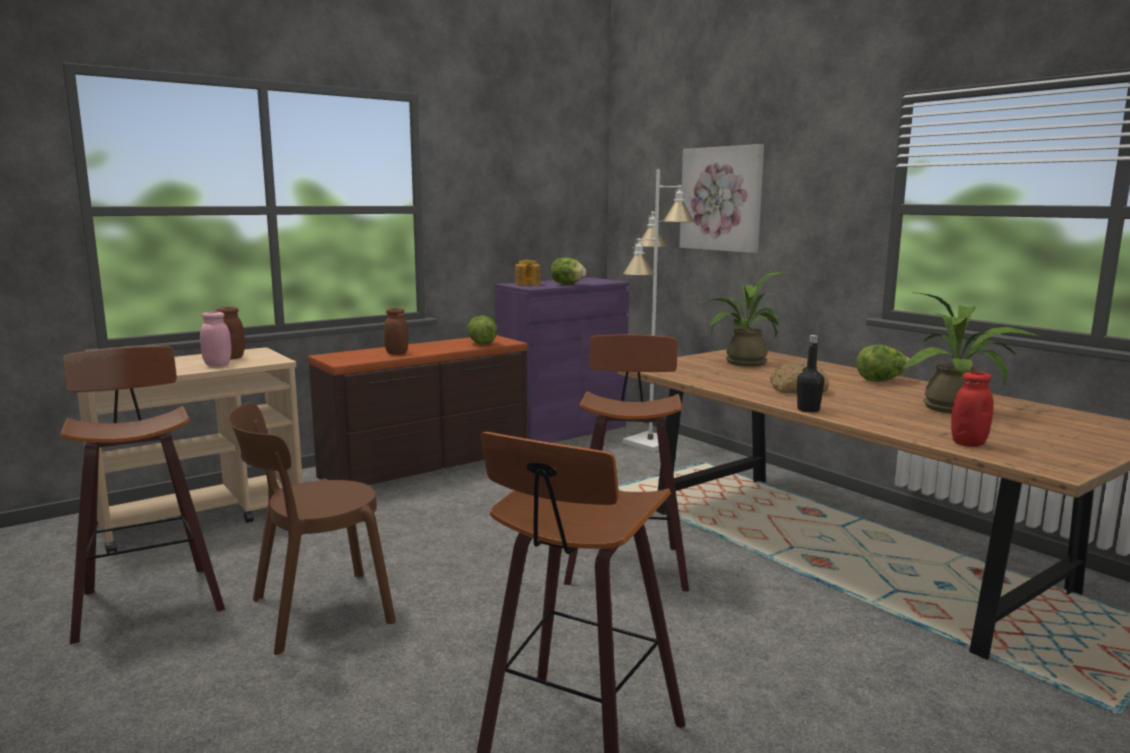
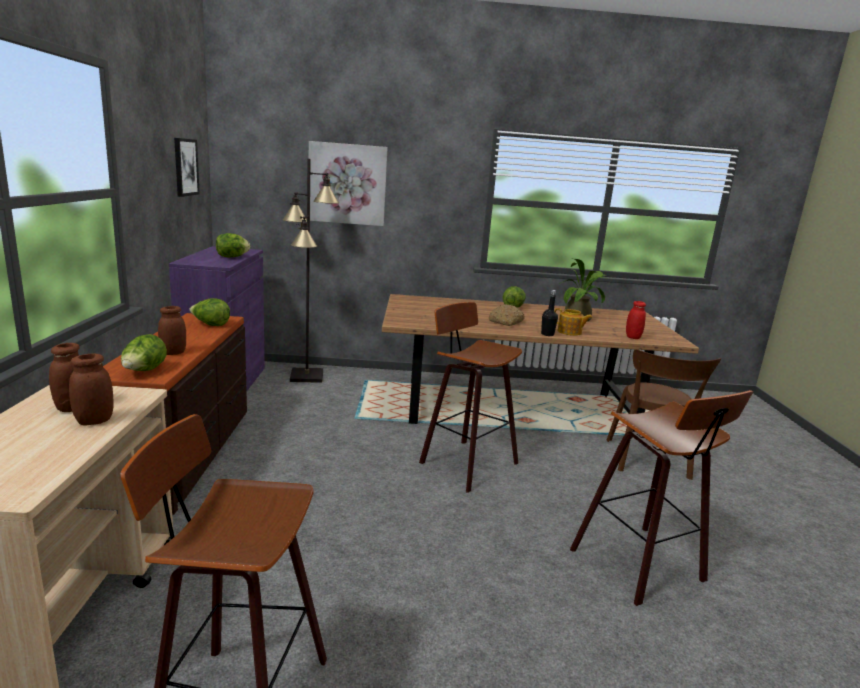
camera: 55 degrees left, 5 degrees up
pink jar [200,312,231,366] -> brown jar [69,353,114,425]
brown chair [228,402,396,655] -> brown chair moved to [606,349,721,480]
teapot [515,260,541,285] -> teapot moved to [554,308,593,336]
white floor lamp [622,169,695,452] -> black floor lamp [282,159,339,383]
potted plant [697,272,786,367] -> none
none -> lettuce [121,334,167,371]
none -> picture [174,138,200,197]

